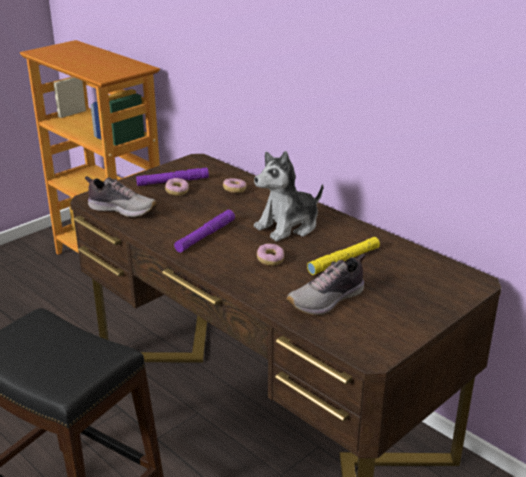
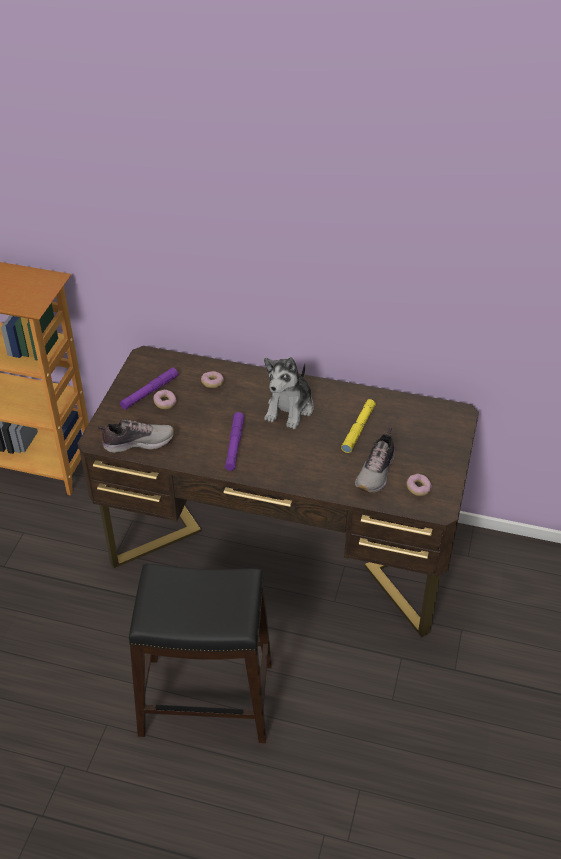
camera: 30 degrees left, 15 degrees up
donut [257,243,284,266] -> donut moved to [407,474,432,496]

